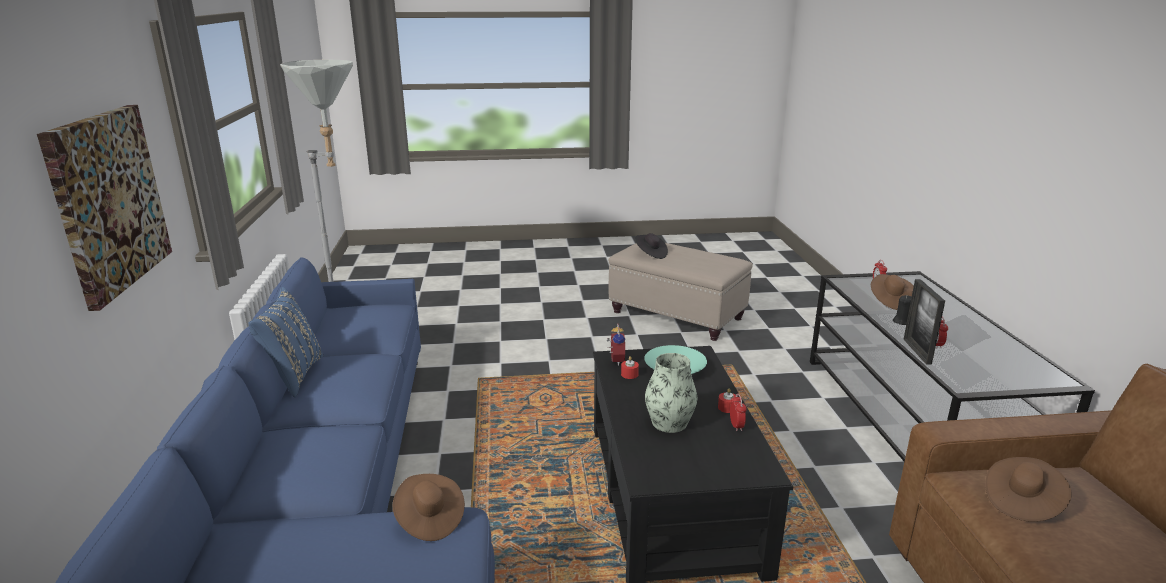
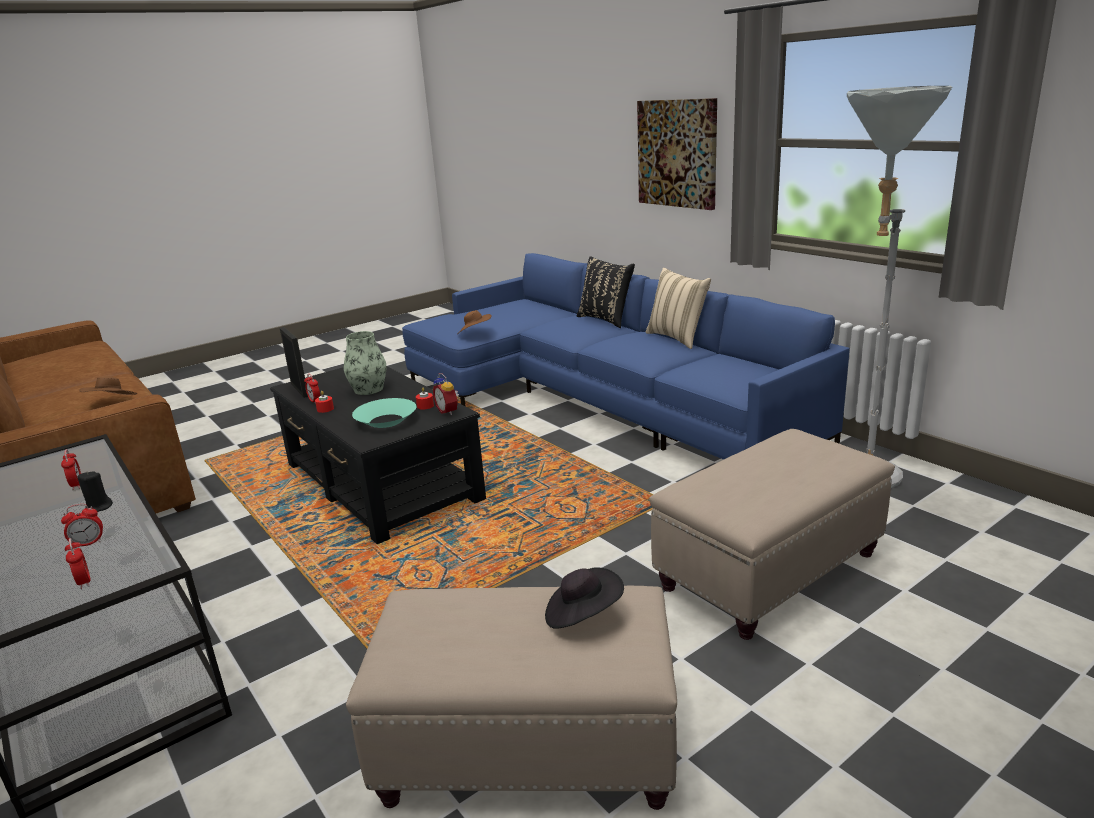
camera: 150 degrees right, 0 degrees up
blue pillow [248,287,323,397] -> beige pillow [646,268,711,349]
brown hat [871,274,914,310] -> alarm clock [61,504,103,546]
picture frame [903,279,945,364] -> picture frame moved to [280,327,308,398]
none -> black pillow [577,256,635,328]
none -> beige ottoman [649,429,895,640]

